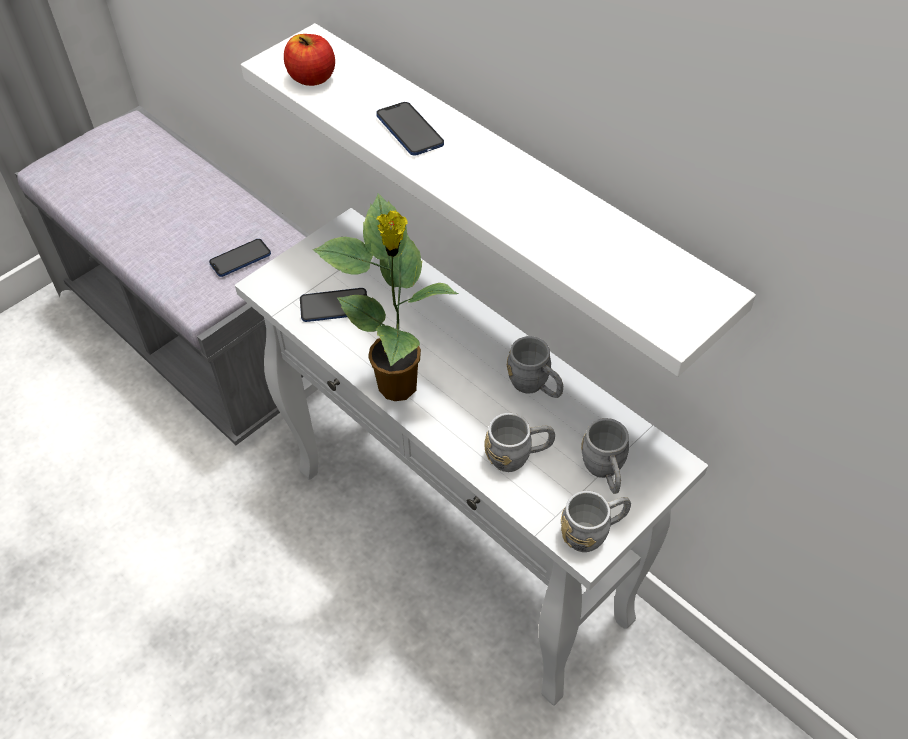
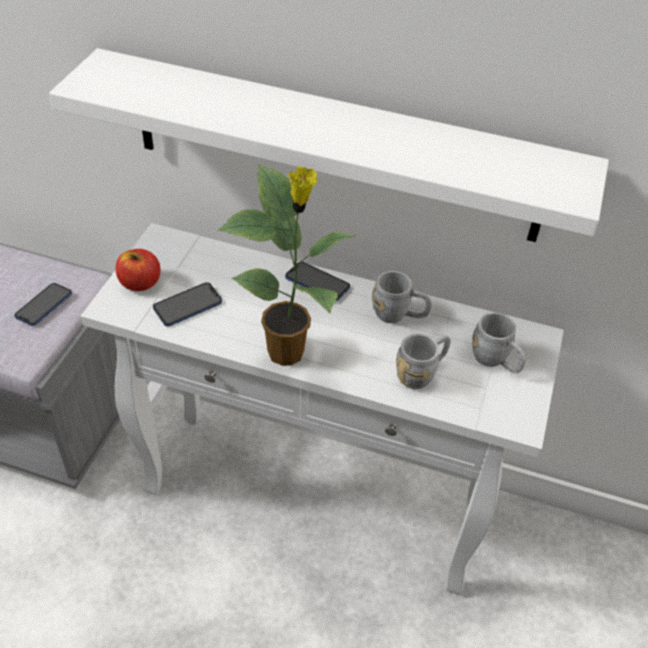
camera: 30 degrees left, 5 degrees down
apple [284,34,335,86] -> apple moved to [115,249,160,291]
phone [376,102,444,156] -> phone moved to [285,262,350,301]
grey mug [561,491,631,552] -> none

